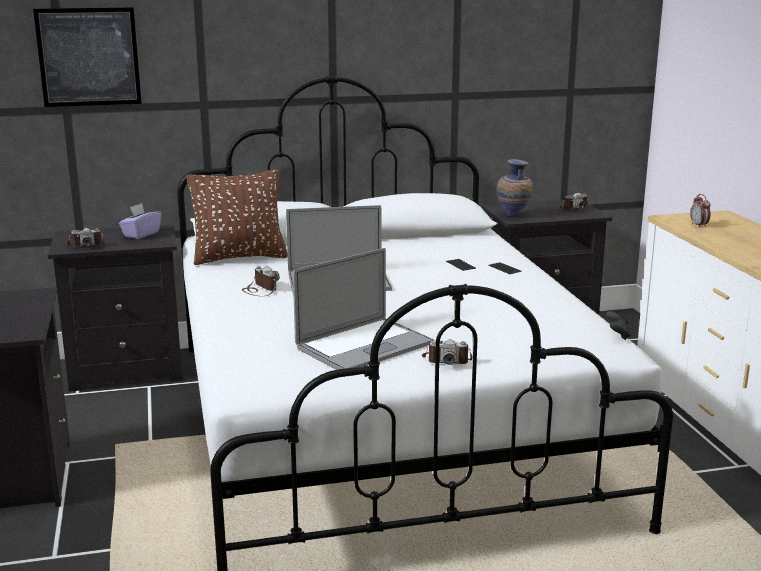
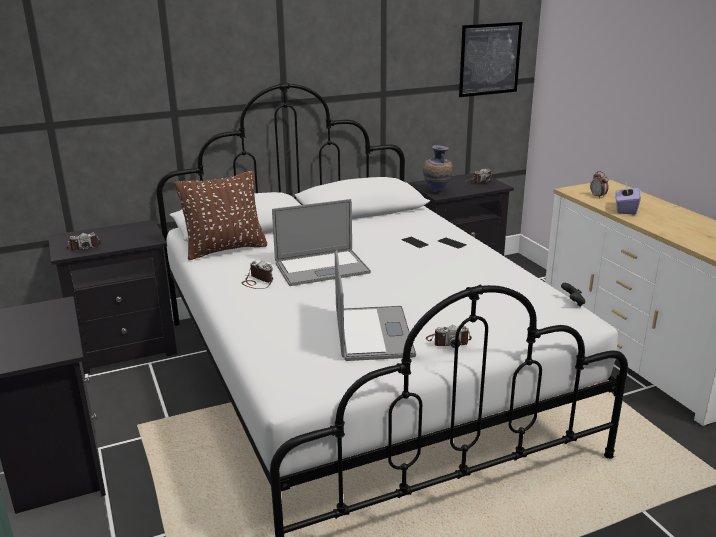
camera: 10 degrees left, 5 degrees up
picture [33,7,142,107] -> picture moved to [459,22,522,97]
purple tissue box [119,203,161,239] -> purple tissue box moved to [615,183,641,215]
laptop [293,248,434,370] -> laptop turned 45 degrees counterclockwise [335,250,416,361]

